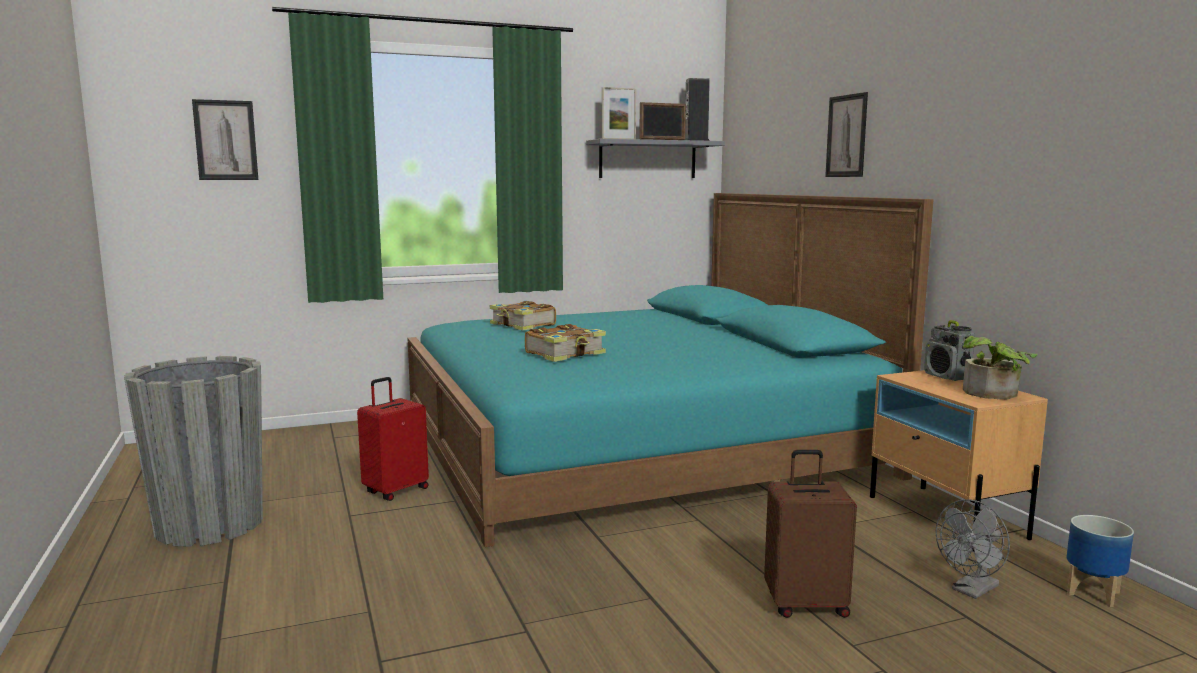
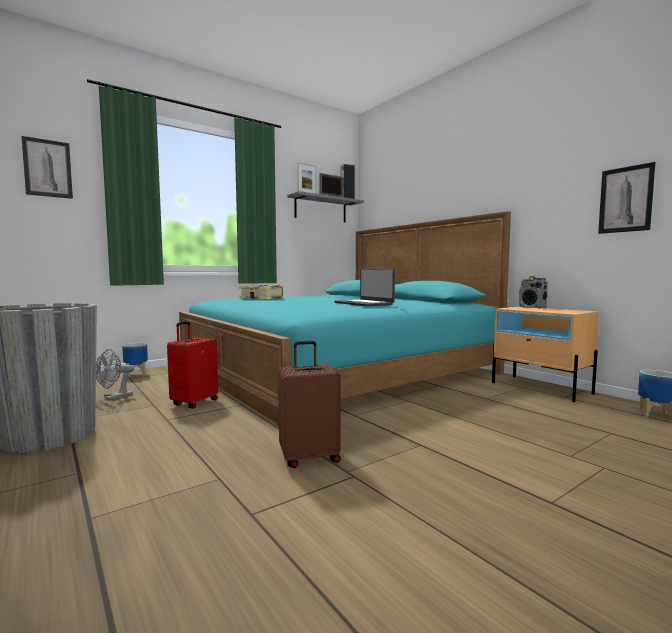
camera: 15 degrees left, 5 degrees down
book [525,324,606,362] -> none
brown suitcase [764,450,857,618] -> brown suitcase moved to [278,341,341,468]
picture [825,92,868,177] -> picture moved to [598,162,656,234]
grey fan [935,499,1010,599] -> grey fan moved to [96,349,135,400]
potted plant [963,336,1038,400] -> none
none -> planter [122,343,148,377]
none -> laptop [334,268,395,306]

